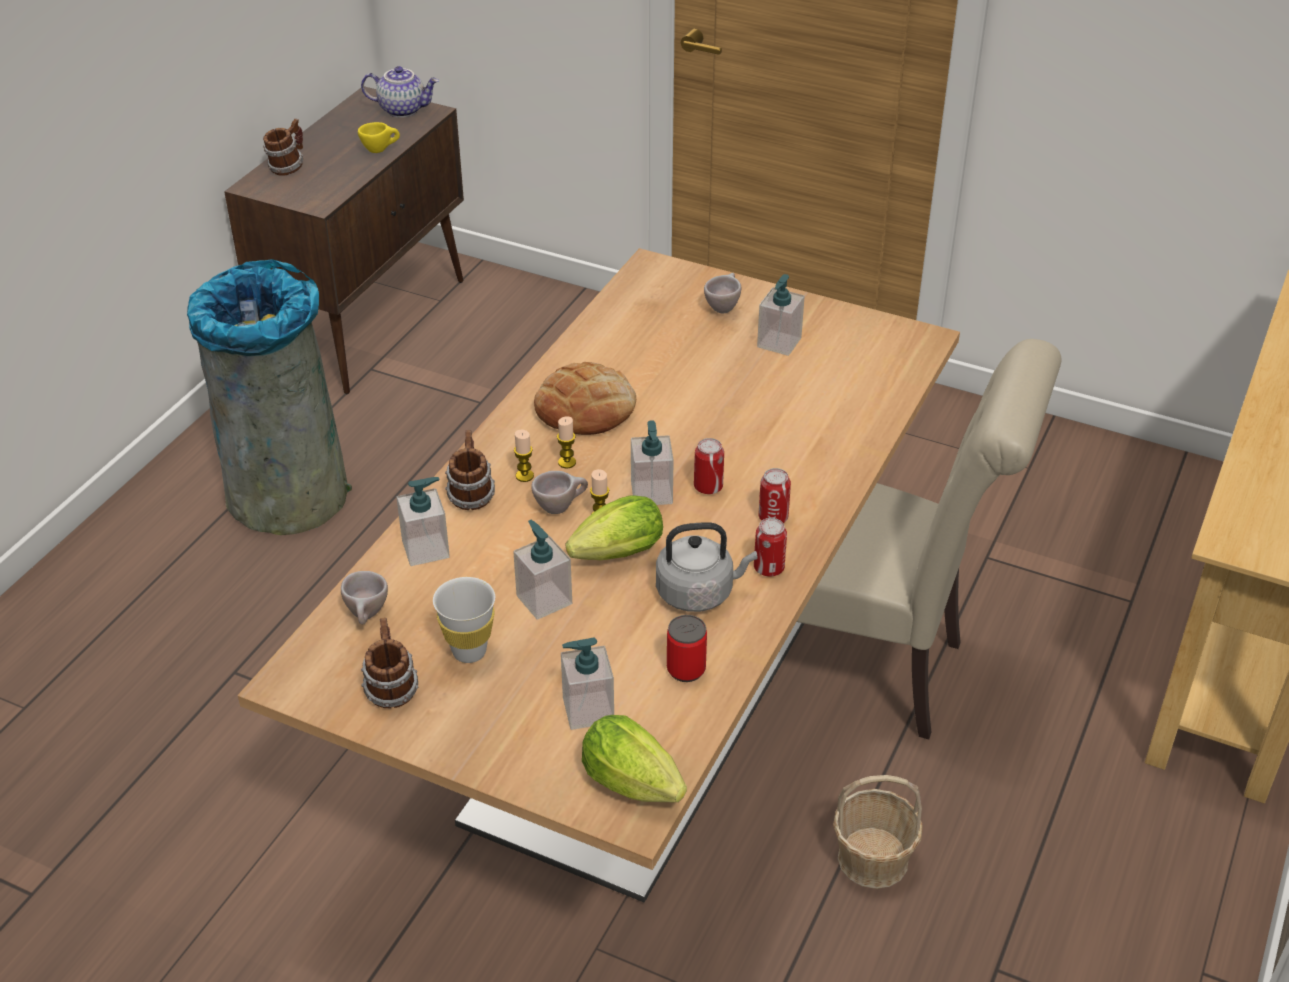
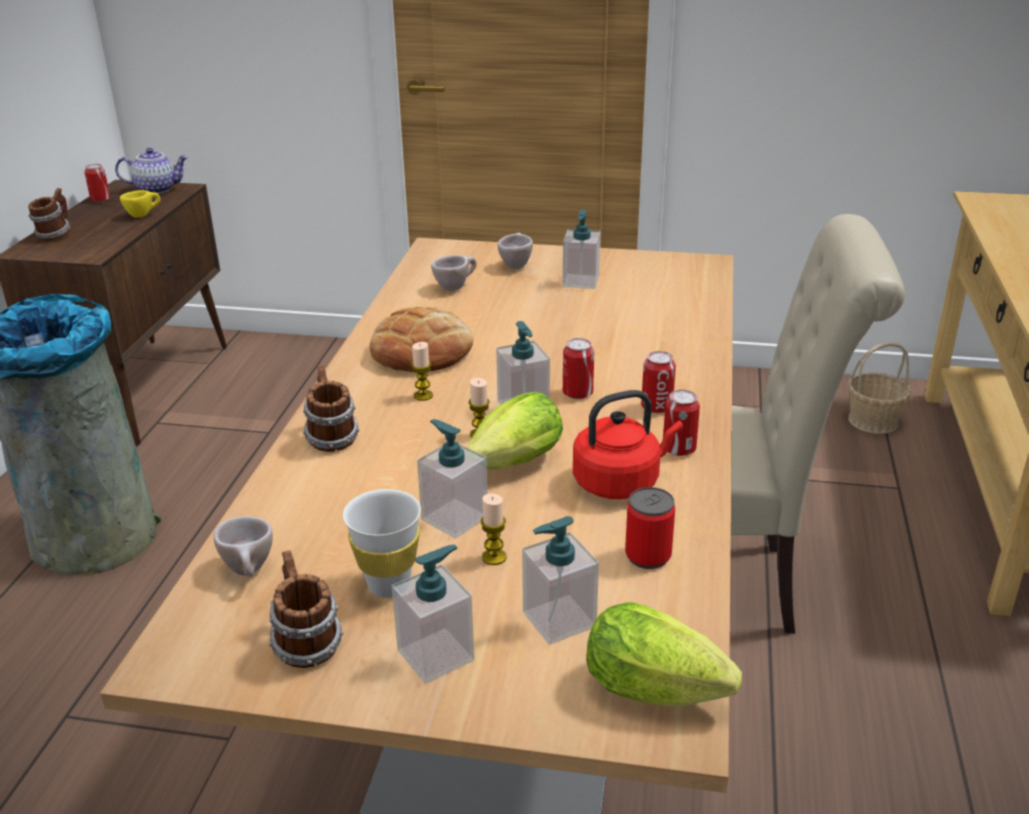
camera: 15 degrees left, 10 degrees down
soap dispenser [396,477,450,566] -> soap dispenser moved to [392,544,475,684]
candle [514,430,534,482] -> candle moved to [480,493,506,565]
beige cup [531,471,588,514] -> beige cup moved to [431,255,477,291]
grey kettle [656,522,757,612] -> red kettle [573,390,683,499]
basket [833,775,923,889] -> basket moved to [848,342,911,434]
none -> can [85,164,110,202]

